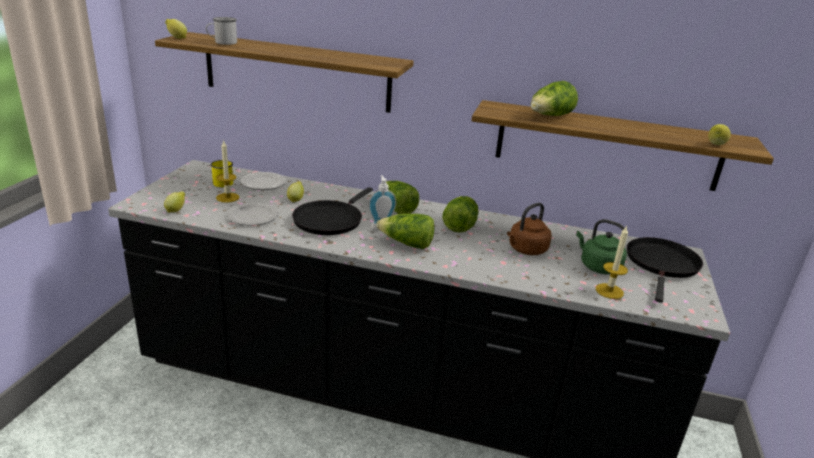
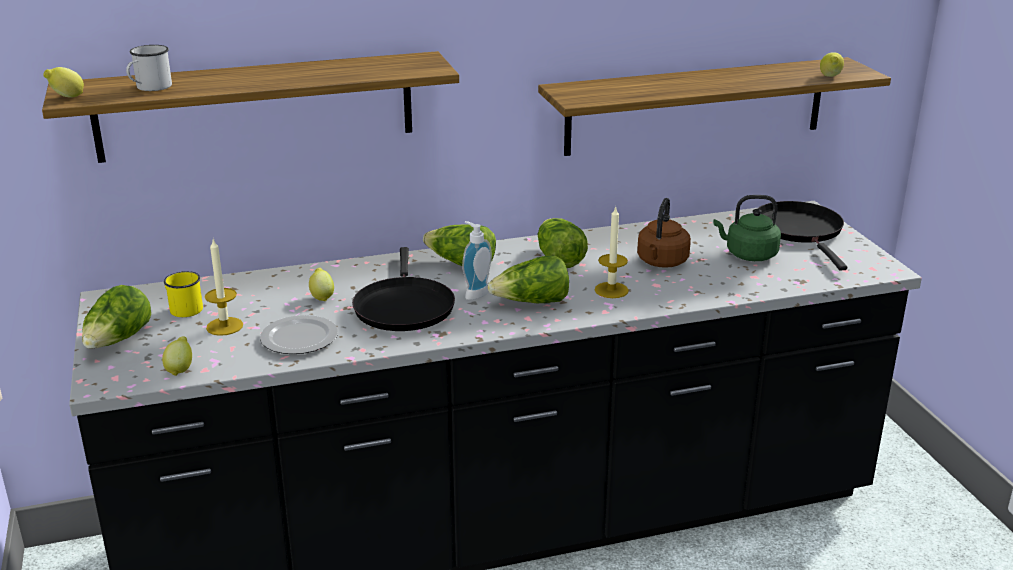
camera: 30 degrees left, 0 degrees up
plate [241,172,286,190] -> none
lettuce [531,81,578,116] -> lettuce moved to [82,285,151,349]
candle [596,225,628,299] -> candle moved to [595,205,629,298]

